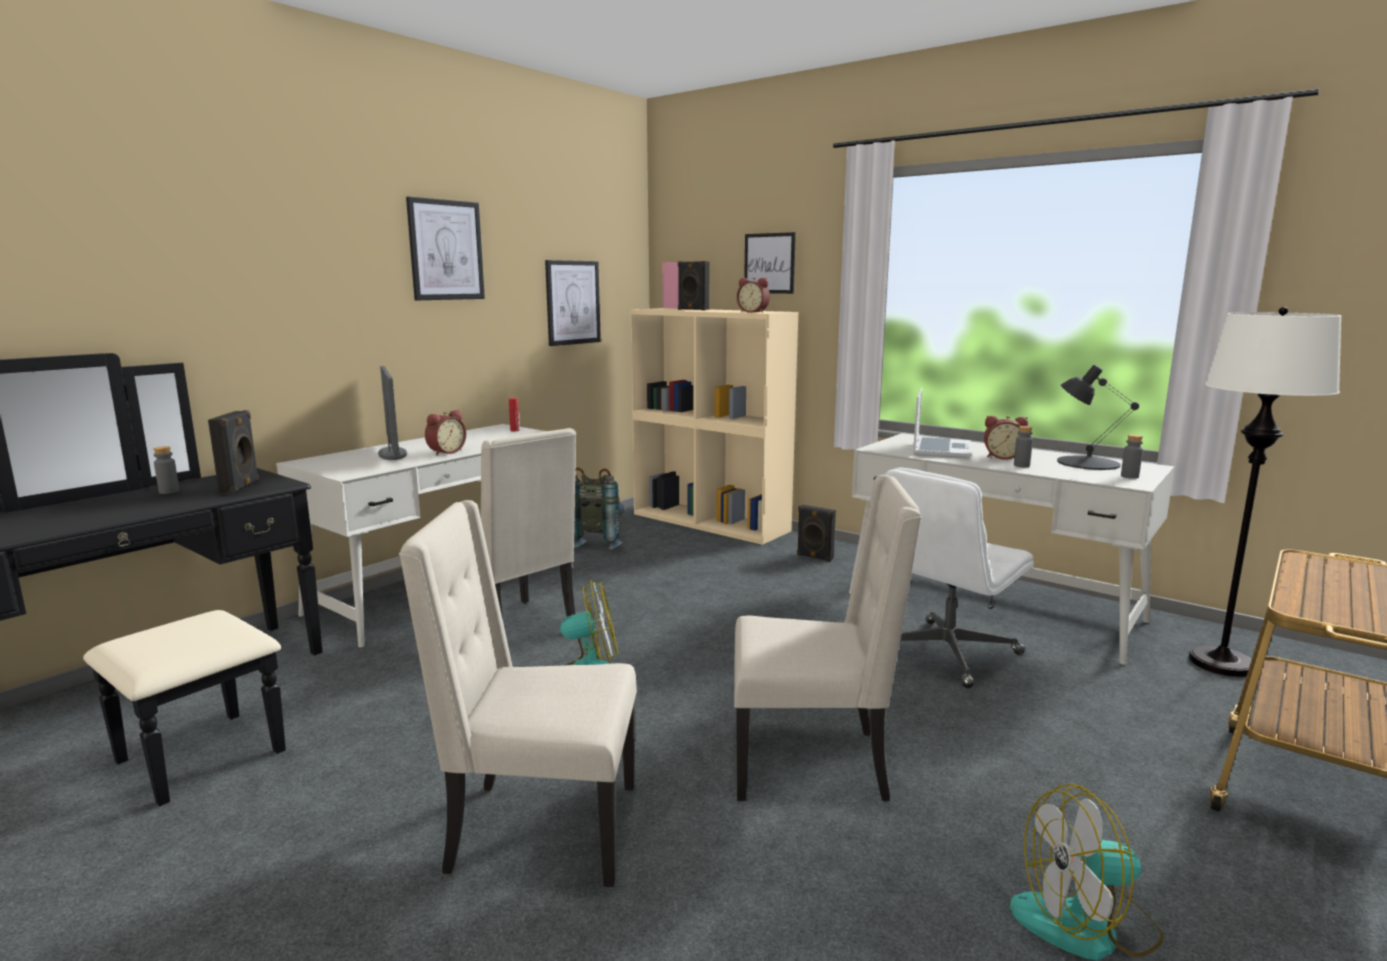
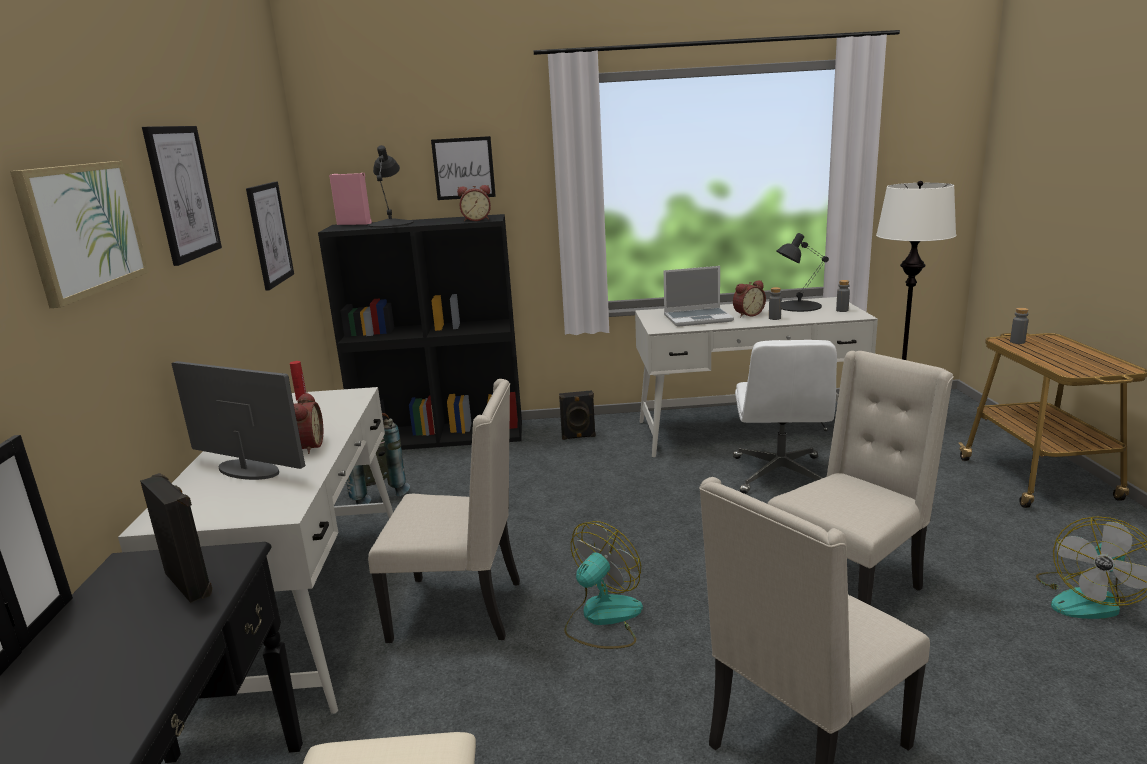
camera: 40 degrees left, 5 degrees up
grey bottle [154,446,179,494] -> grey bottle moved to [1010,308,1029,344]
beige bookcase [630,308,798,545] -> black bookcase [318,214,522,450]
black speaker [678,261,709,310] -> black table lamp [368,145,413,228]
laptop [913,388,971,459] -> laptop turned 105 degrees clockwise [664,266,734,327]
none -> picture [10,161,149,308]

